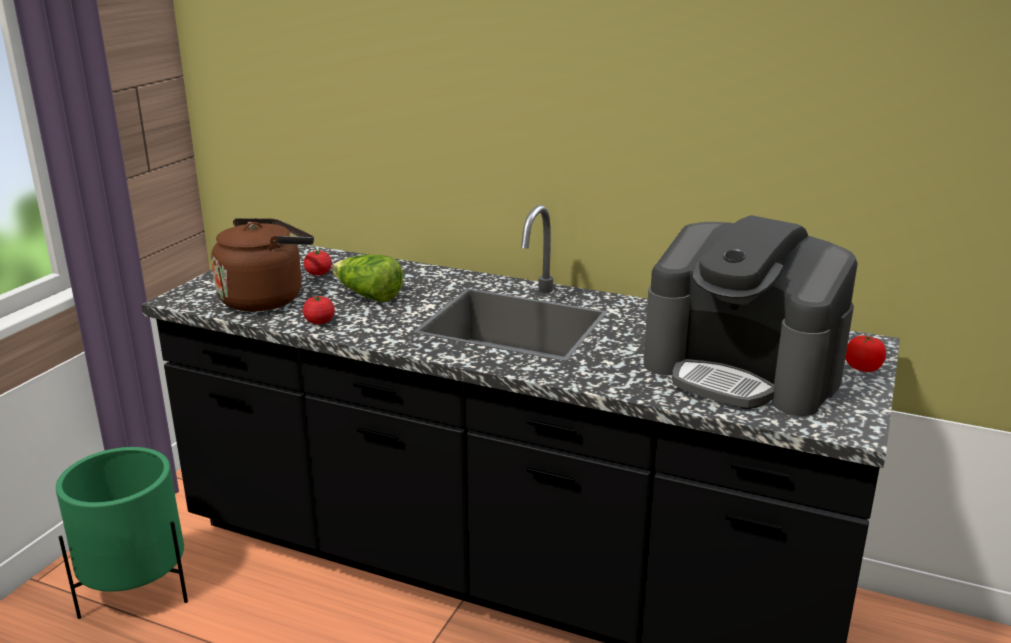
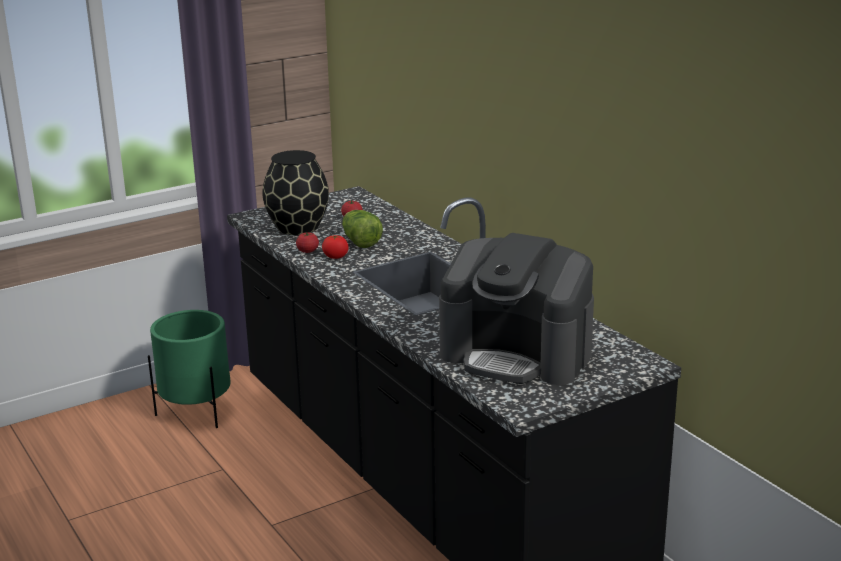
camera: 35 degrees right, 0 degrees up
brown kettle [211,218,314,312] -> black vase [263,150,329,235]
coffee machine [644,215,858,416] -> coffee machine turned 45 degrees counterclockwise [439,233,594,385]
tomato [846,335,886,372] -> tomato moved to [322,235,349,259]

